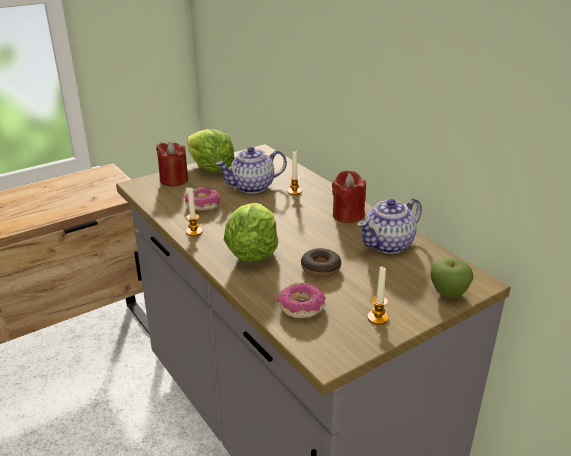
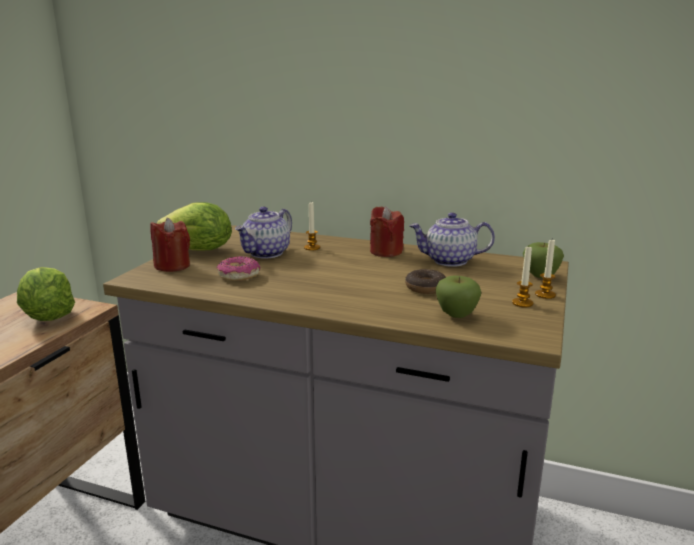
camera: 35 degrees left, 10 degrees down
candle [185,188,203,236] -> candle moved to [535,240,556,299]
lettuce [224,203,278,262] -> lettuce moved to [17,267,75,321]
donut [277,283,326,318] -> apple [436,276,481,318]
teapot [357,198,422,254] -> teapot turned 75 degrees clockwise [409,212,495,267]

